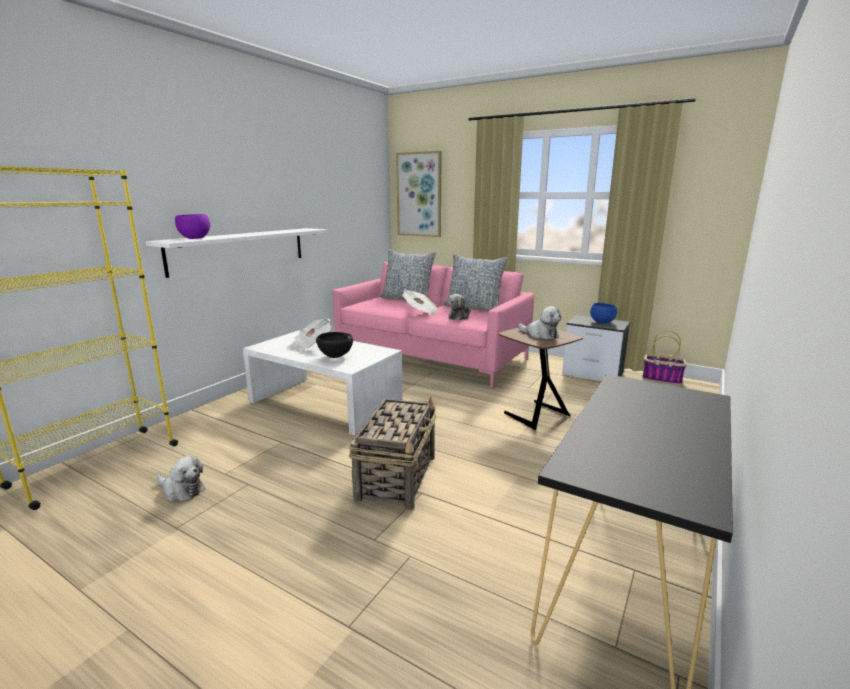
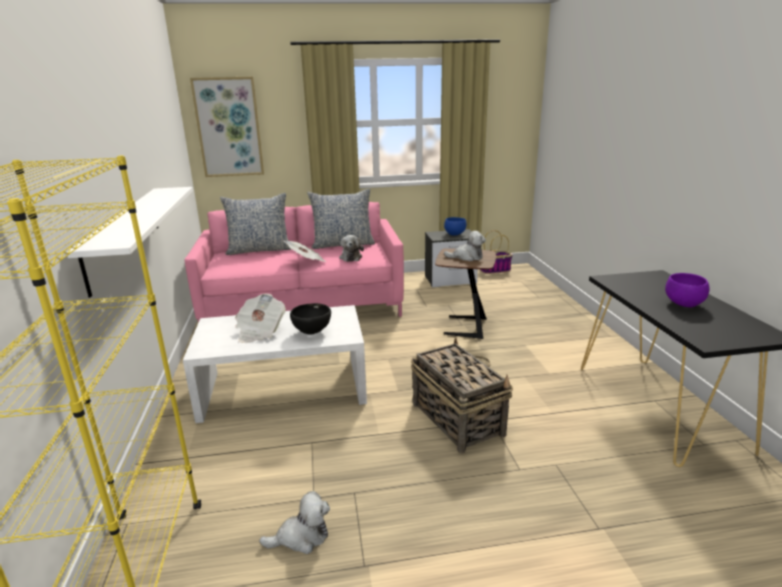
camera: 40 degrees left, 5 degrees up
purple bowl [175,214,210,239] -> purple bowl moved to [665,273,710,307]

